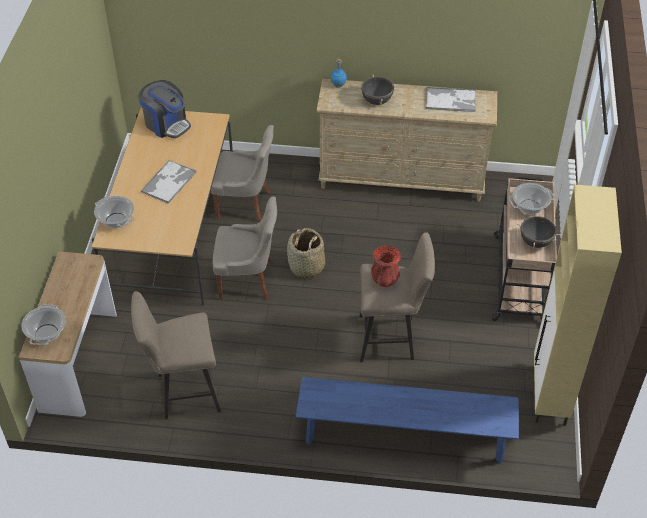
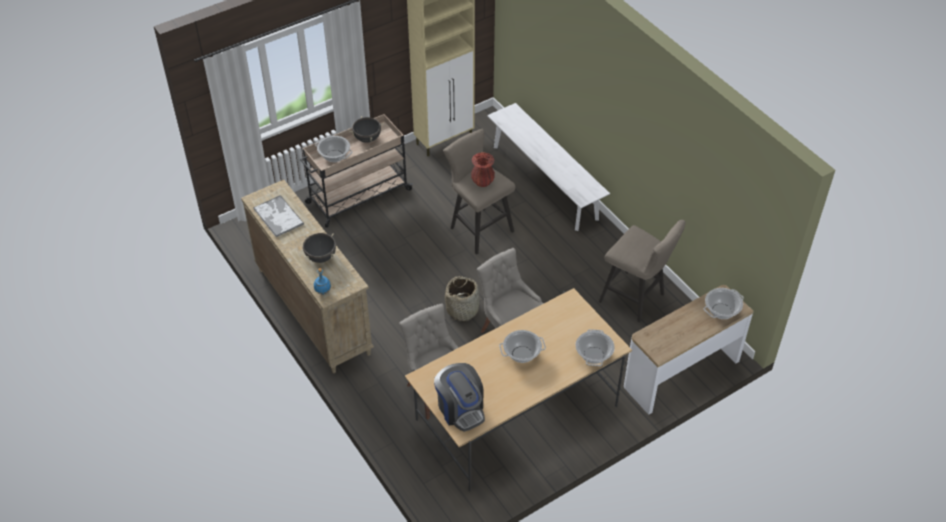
camera: 130 degrees left, 0 degrees up
coffee machine [138,80,191,138] -> coffee machine turned 150 degrees clockwise [434,363,485,432]
tray [141,160,196,204] -> cooking pot [499,330,546,363]
blue bench [296,377,519,464] -> white bench [487,103,610,231]

